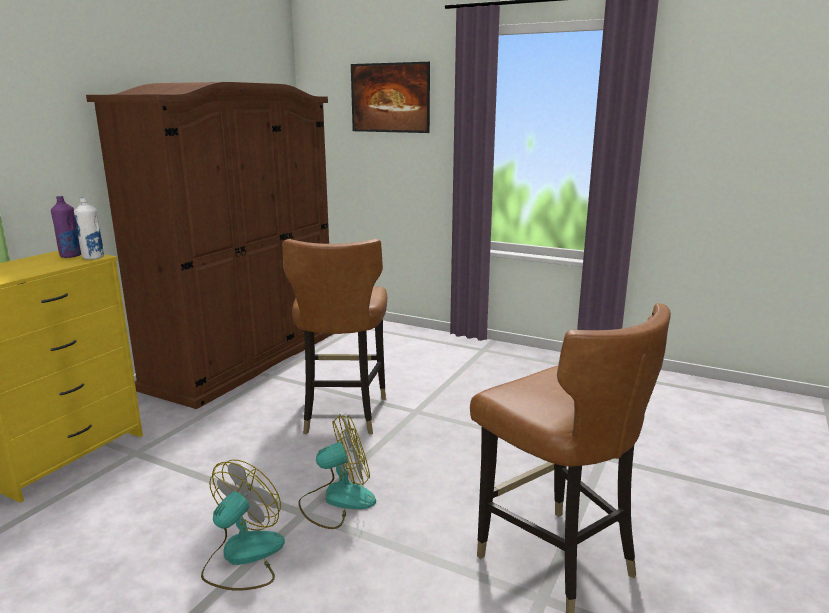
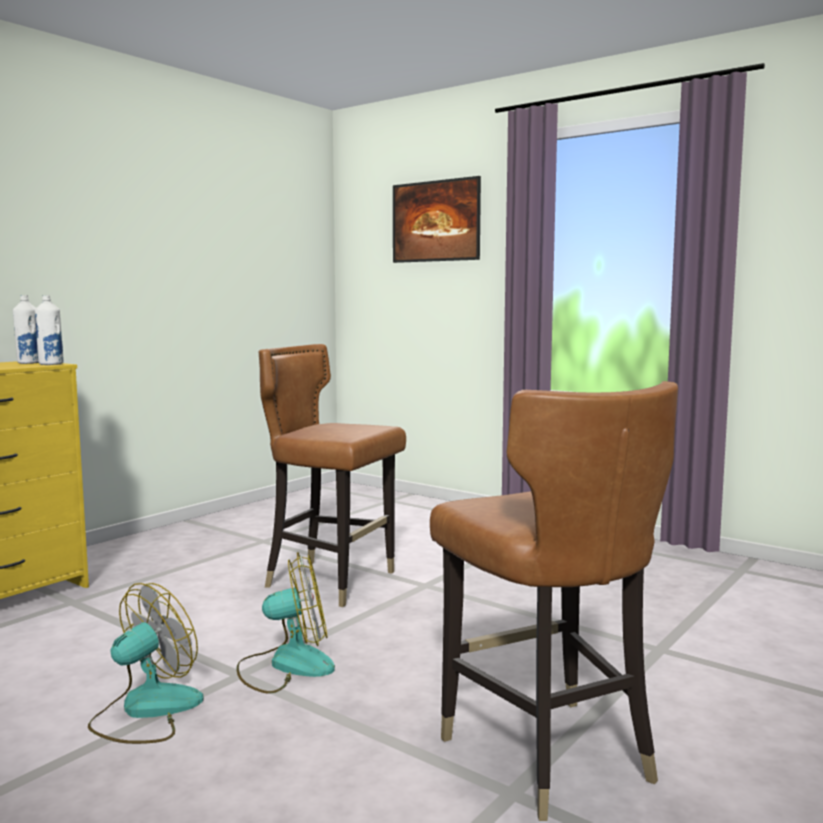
camera: 10 degrees right, 10 degrees down
purple bottle [51,196,81,258] -> white bottle [13,295,39,364]
brown wardrobe [86,82,333,409] -> none
brown chair [282,239,387,435] -> brown chair turned 105 degrees clockwise [258,344,406,607]

